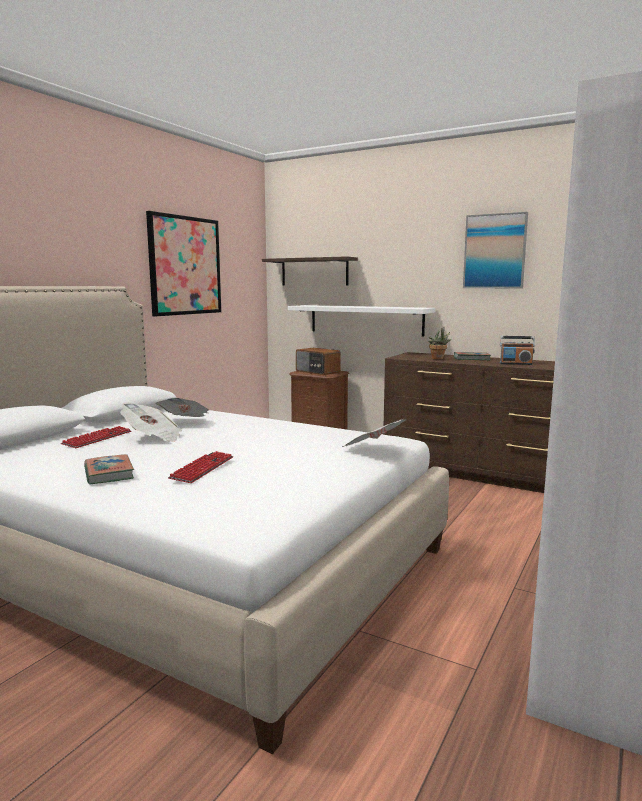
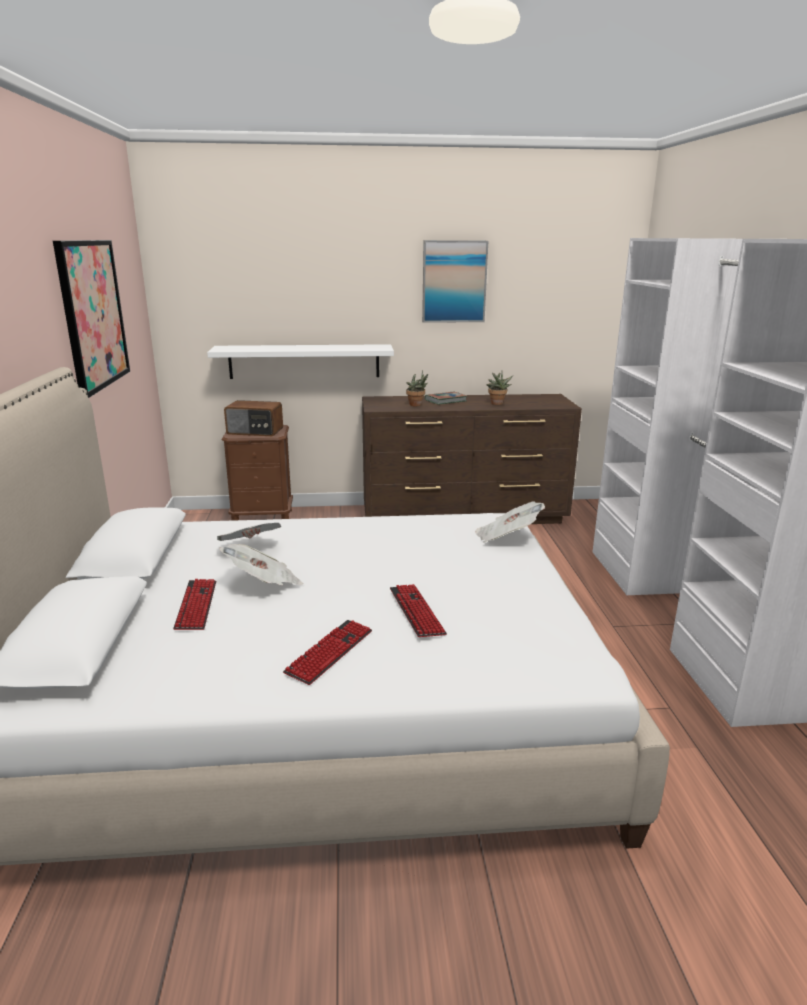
camera: 35 degrees left, 10 degrees up
book [84,454,134,485] -> keyboard [283,620,372,685]
shelf [262,256,358,286] -> none
radio [500,336,535,365] -> potted plant [486,372,513,405]

